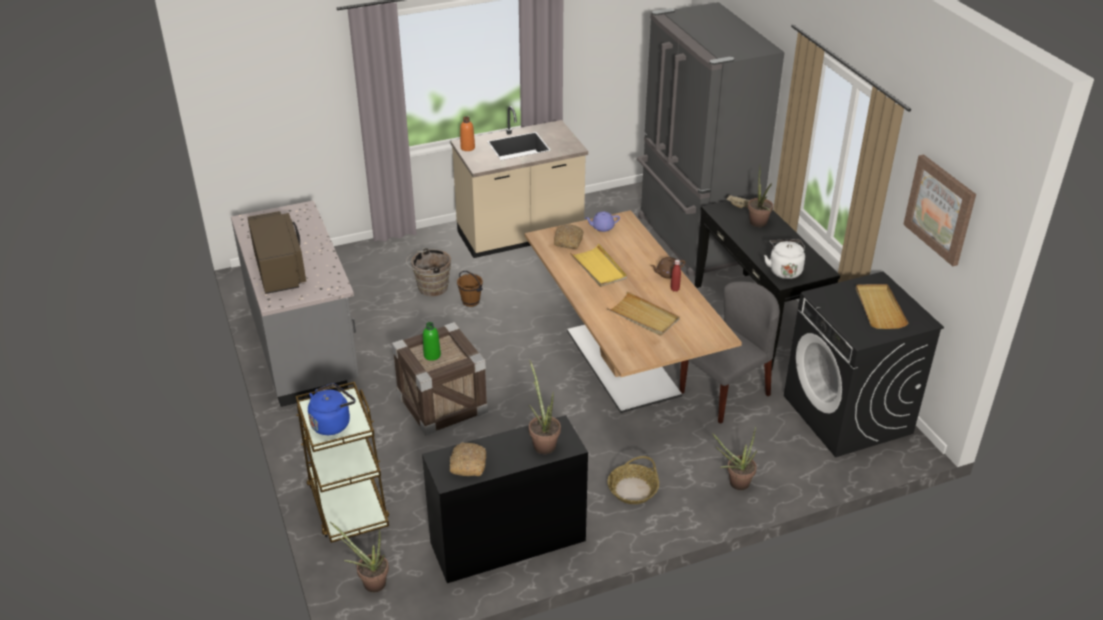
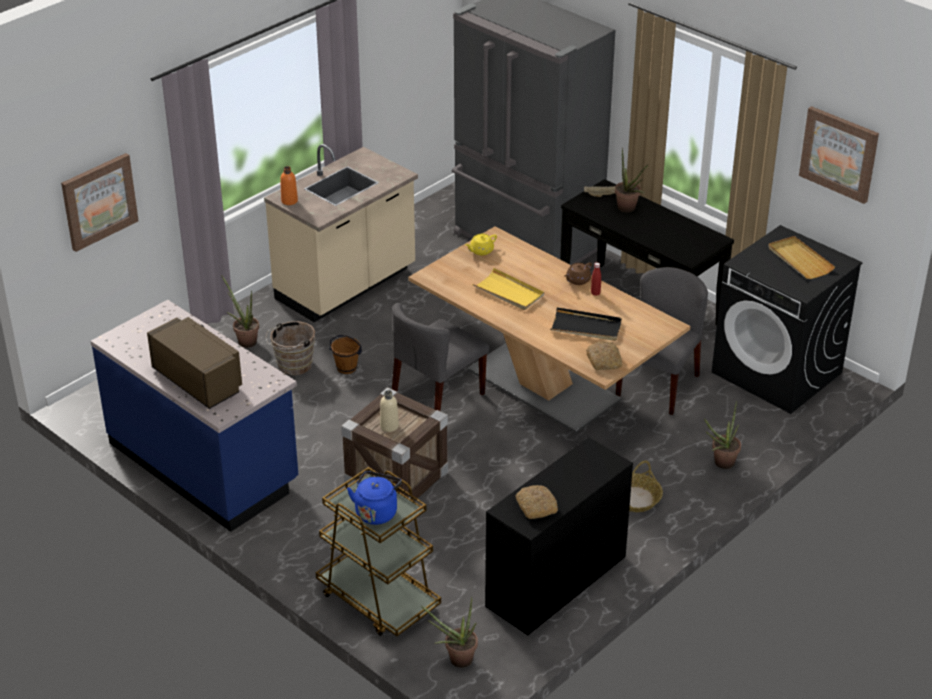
camera: 25 degrees left, 0 degrees up
grey counter [231,200,359,407] -> blue counter [91,300,298,532]
green bottle [423,322,441,361] -> beige bottle [380,390,399,432]
potted plant [529,360,561,454] -> potted plant moved to [221,275,259,348]
bread [554,224,583,249] -> bread moved to [587,341,622,370]
purple teapot [585,212,620,232] -> yellow teapot [465,234,497,255]
beige tray [607,291,679,336] -> black tray [550,307,622,341]
white kettle [764,239,805,279] -> none
none -> picture [61,153,139,252]
none -> grey chair [392,303,489,411]

